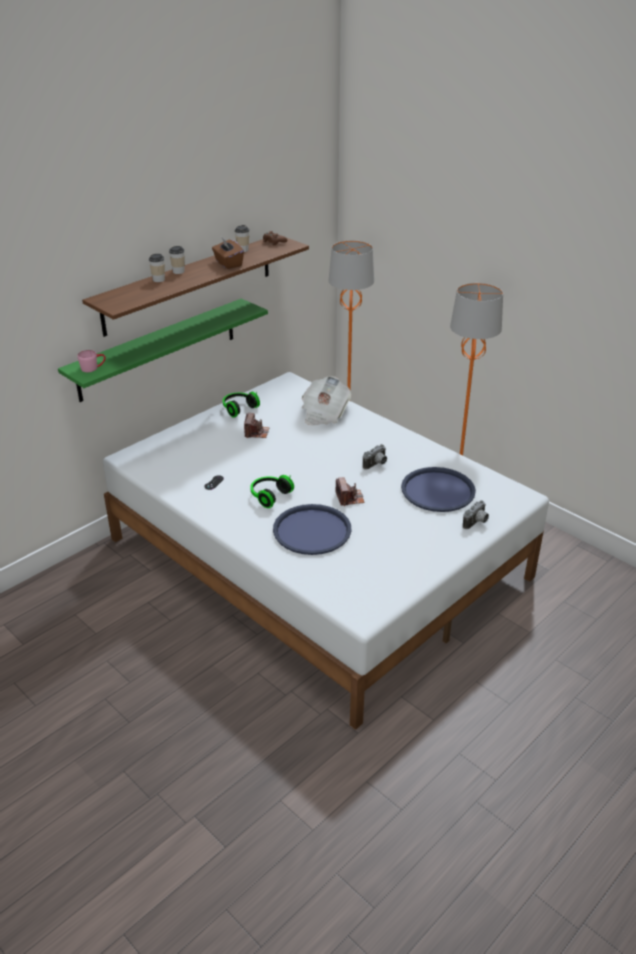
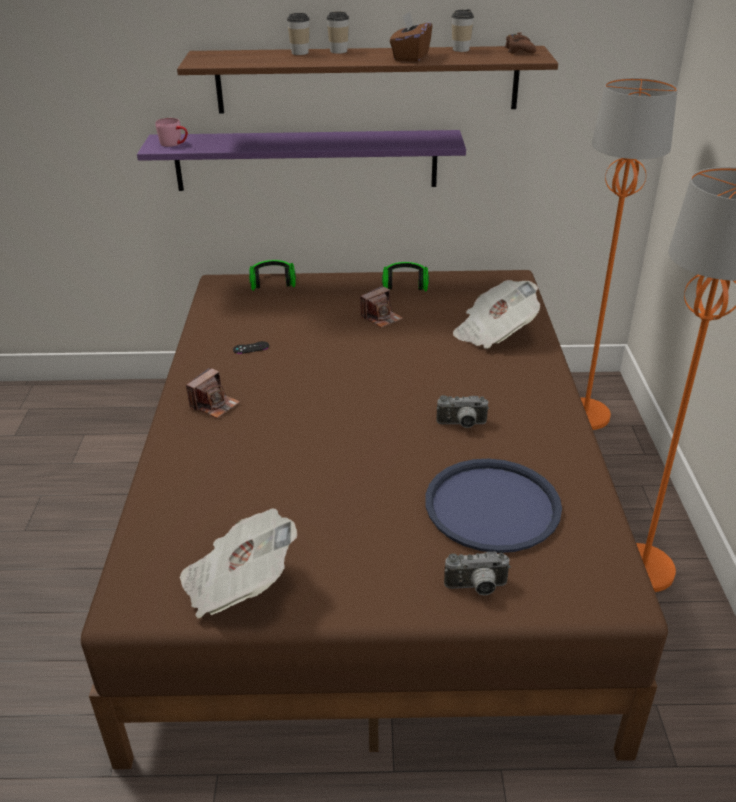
camera: 45 degrees right, 0 degrees up
green shelf [58,299,268,402] -> purple shelf [137,130,466,191]
white bed [103,372,549,730] -> brown bed [81,270,668,769]
headphones [250,475,294,508] -> headphones moved to [249,260,296,291]
blue tray [273,504,351,555] -> none
camera [336,477,365,506] -> camera moved to [186,368,240,418]
none -> newspaper [180,509,297,619]

